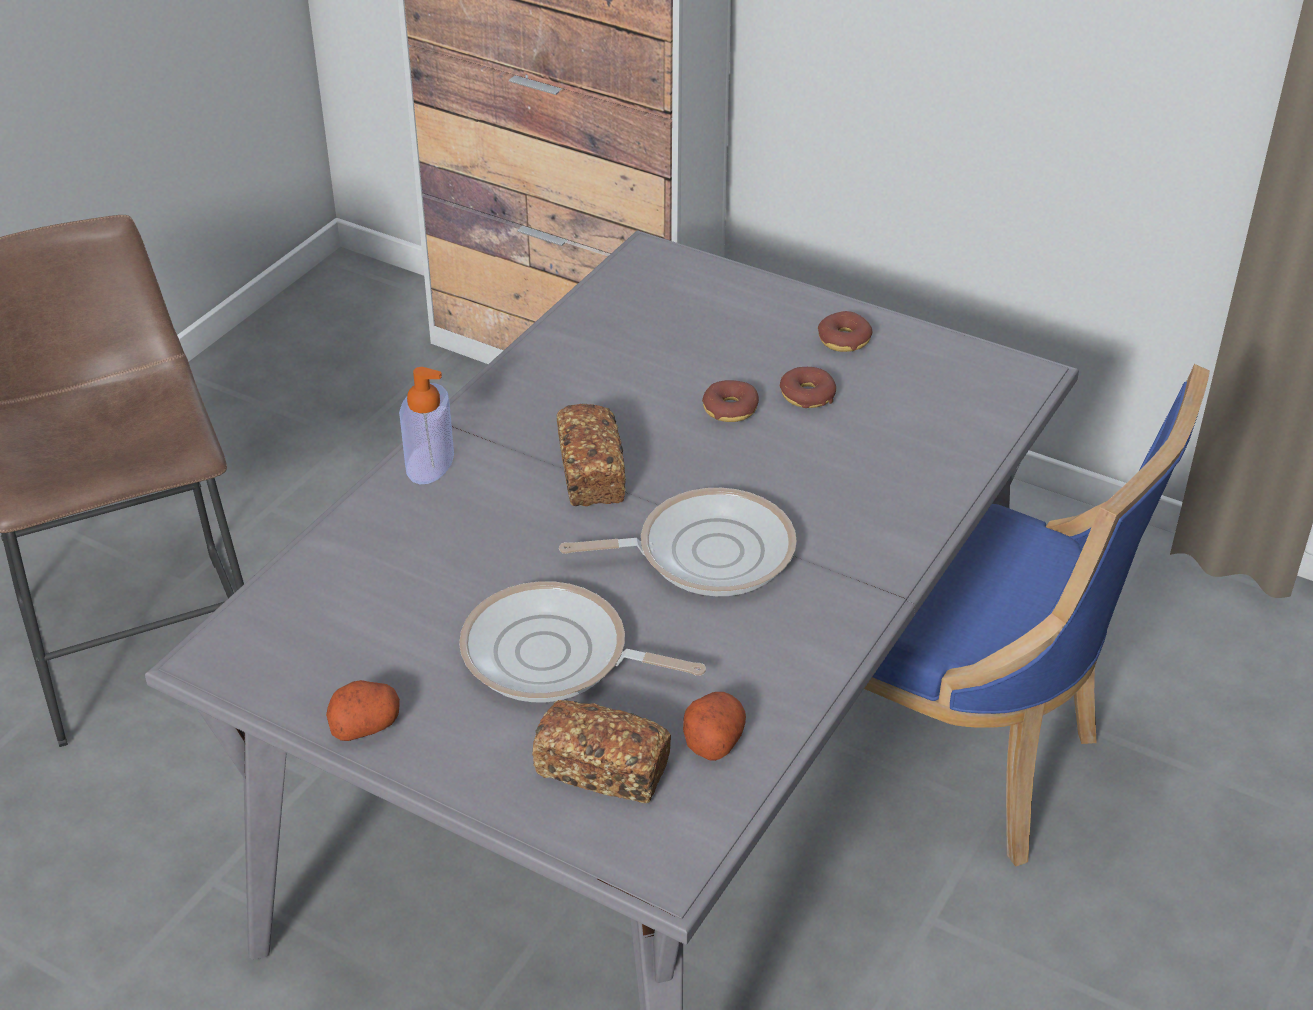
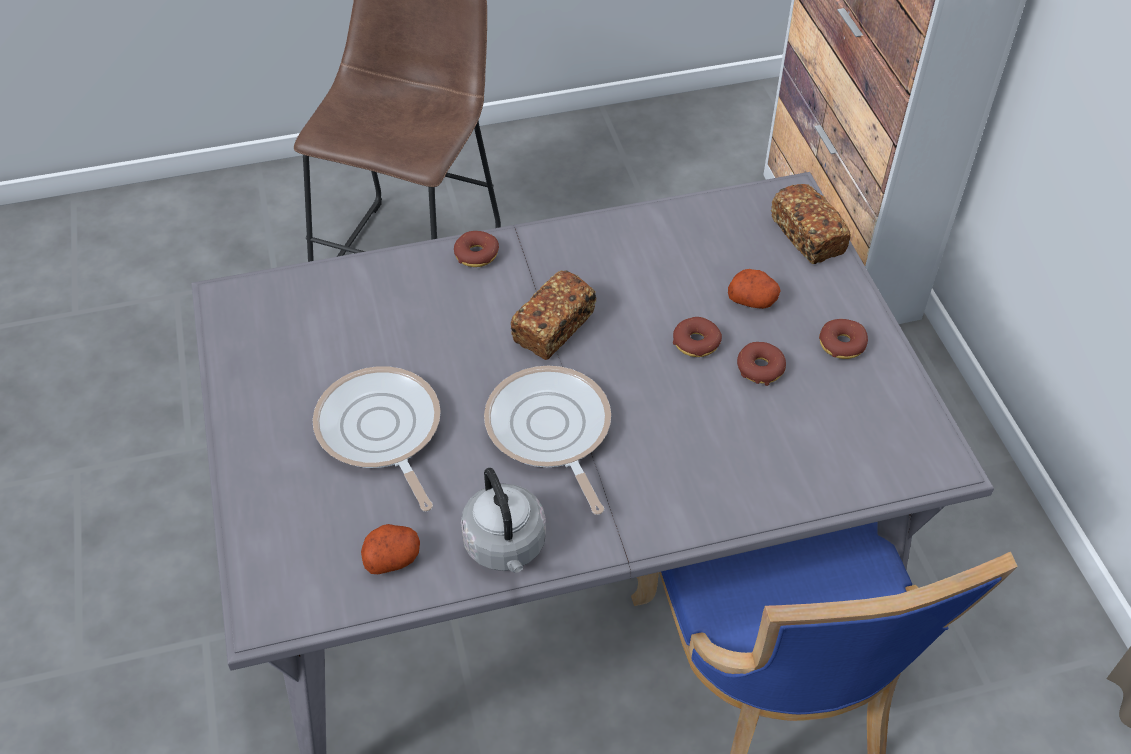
camera: 45 degrees right, 10 degrees up
potato [326,680,400,741] -> potato moved to [728,269,781,309]
soap dispenser [399,367,454,485] -> donut [454,231,499,267]
bread [532,700,671,803] -> bread moved to [771,184,851,264]
frying pan [559,488,797,596] -> frying pan turned 150 degrees counterclockwise [484,366,611,515]
none -> grey kettle [461,468,546,573]

